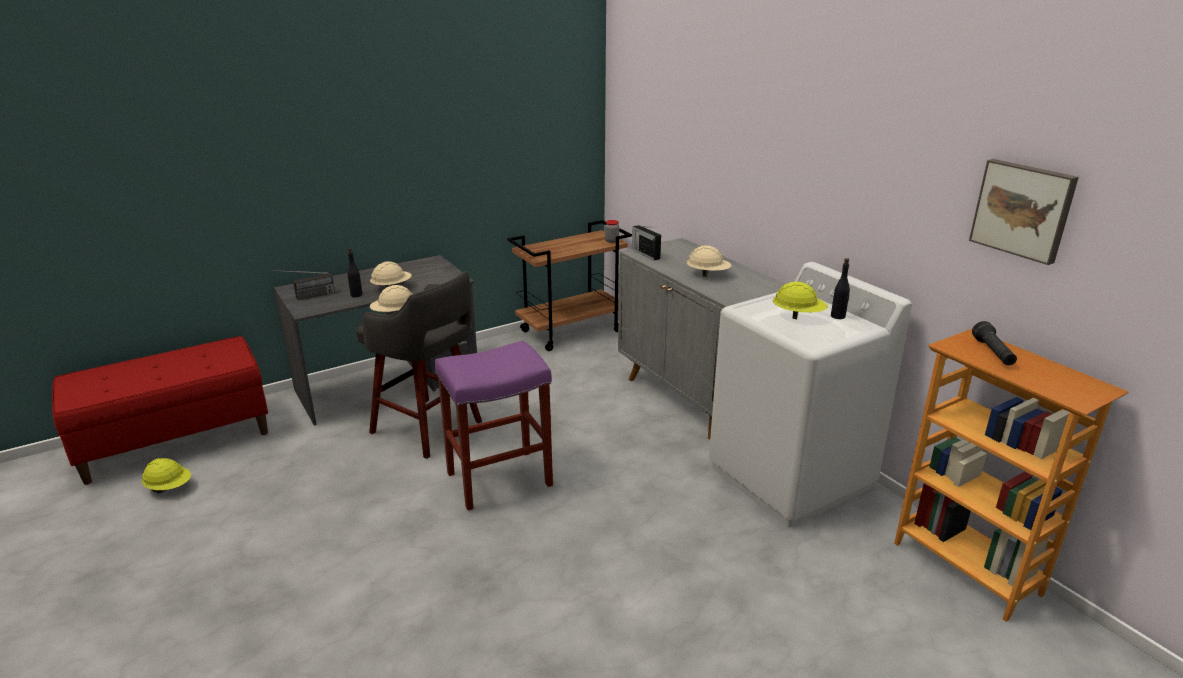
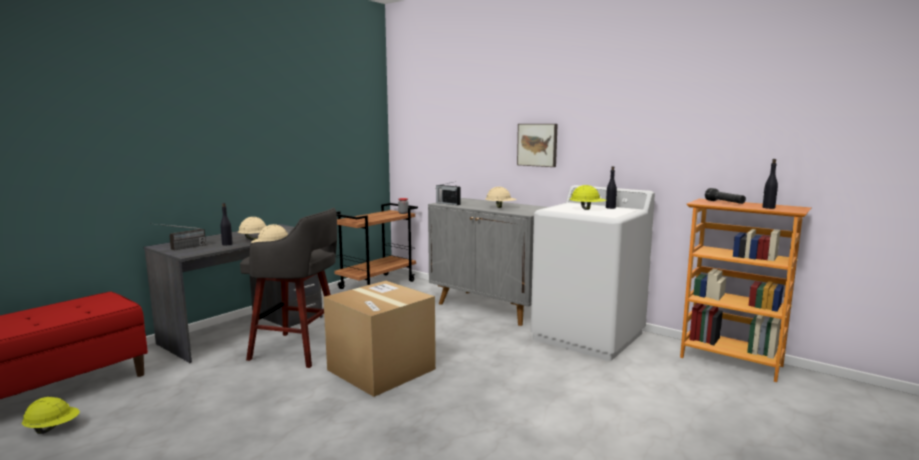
camera: 20 degrees left, 15 degrees down
purple stool [435,341,553,510] -> cardboard box [323,281,436,397]
picture [969,159,1079,265] -> picture moved to [517,124,558,167]
none -> black bottle [763,159,778,209]

